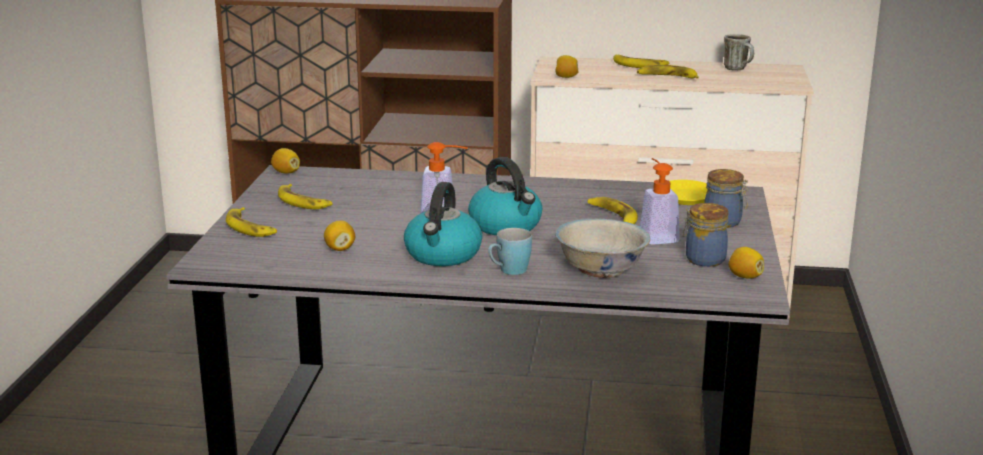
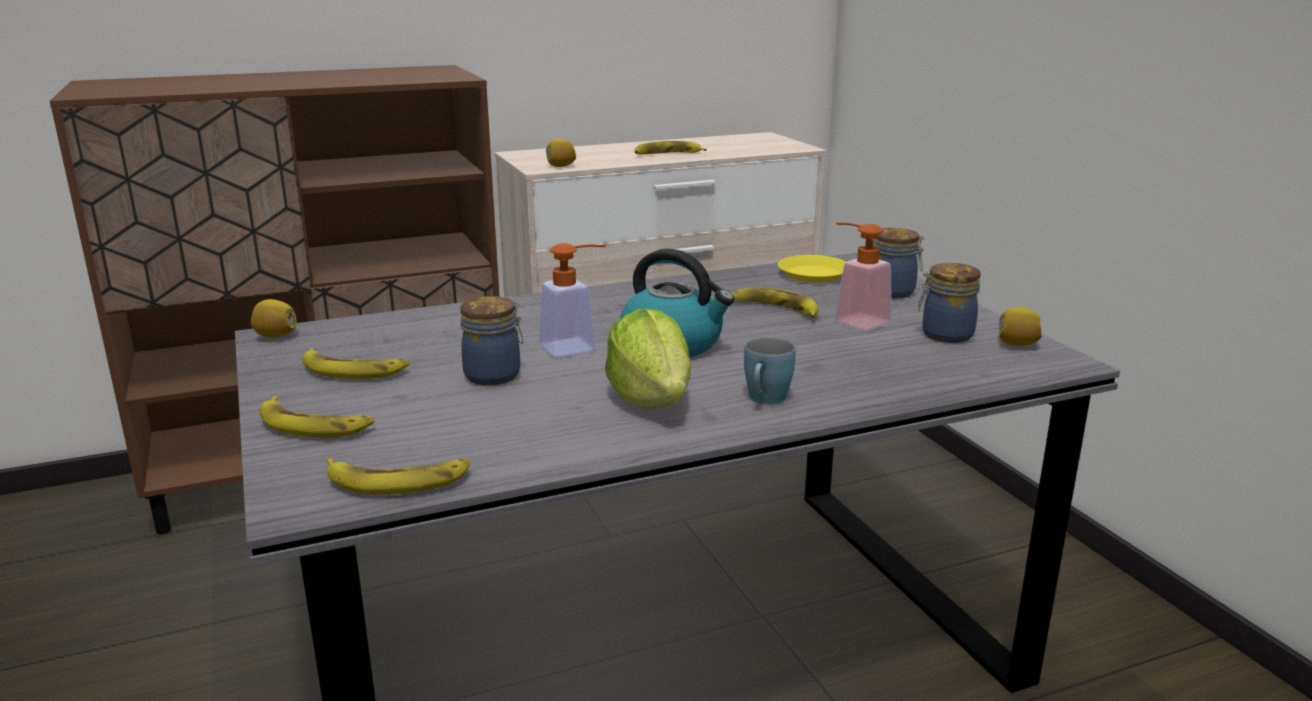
camera: 30 degrees left, 0 degrees up
lemon [324,221,355,251] -> none
kettle [404,182,482,266] -> lettuce [605,308,691,409]
white bowl [555,219,650,278] -> none
banana [613,55,669,68] -> banana moved to [327,458,471,495]
mug [724,34,754,70] -> none
none -> jar [460,296,523,386]

